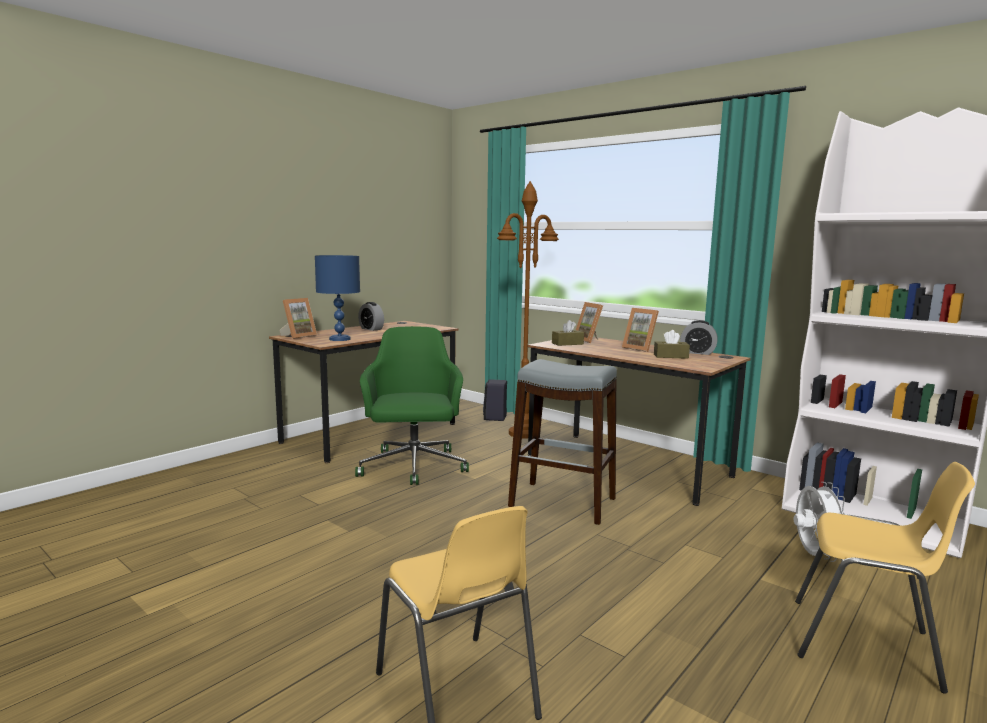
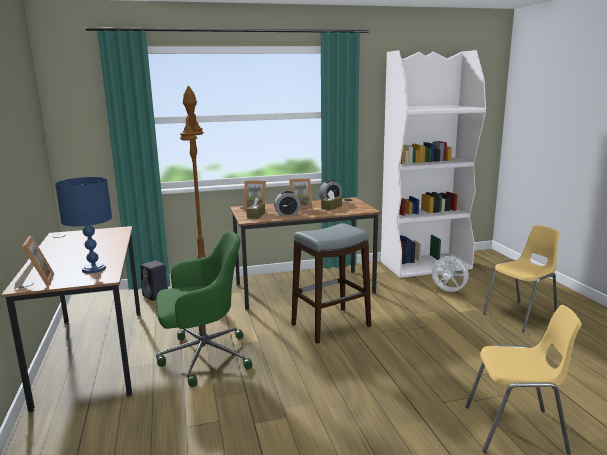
camera: 55 degrees left, 5 degrees up
green office chair [355,326,469,485] -> green office chair turned 135 degrees clockwise [156,231,253,387]
alarm clock [358,302,384,331] -> alarm clock moved to [274,191,301,216]

